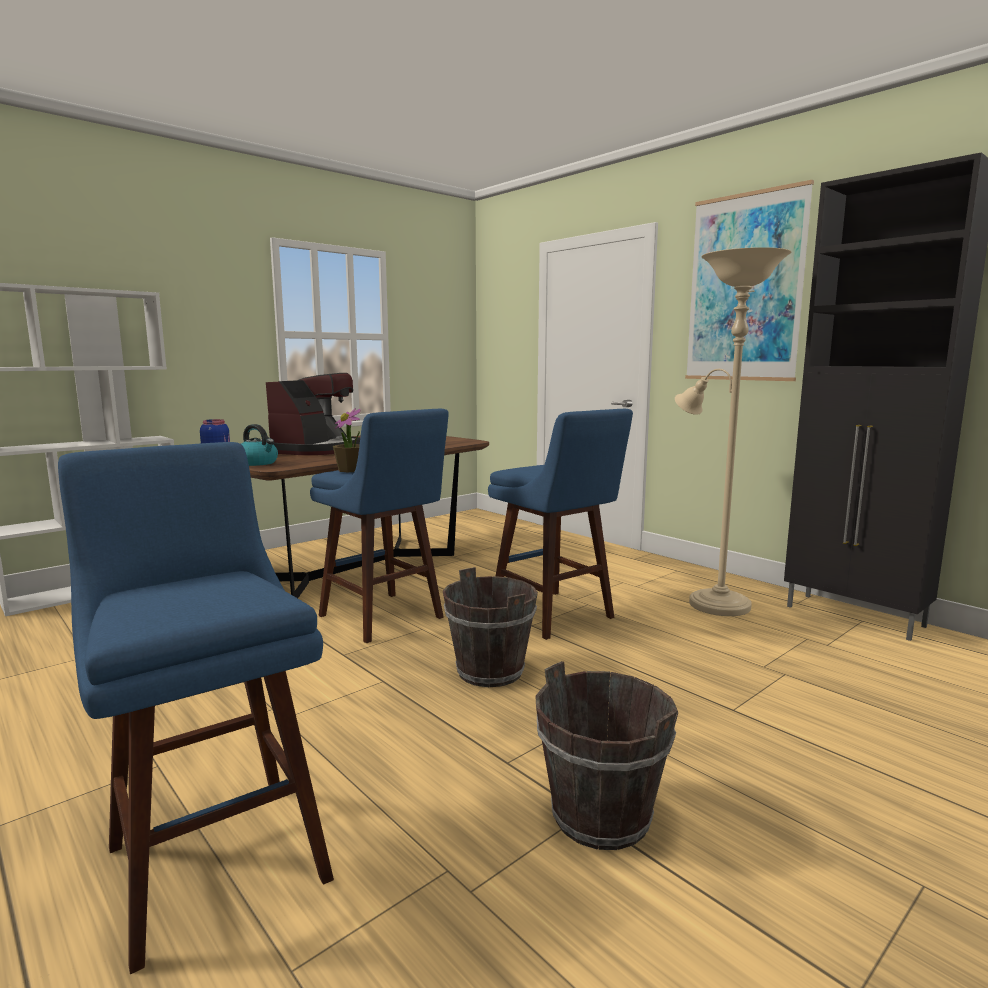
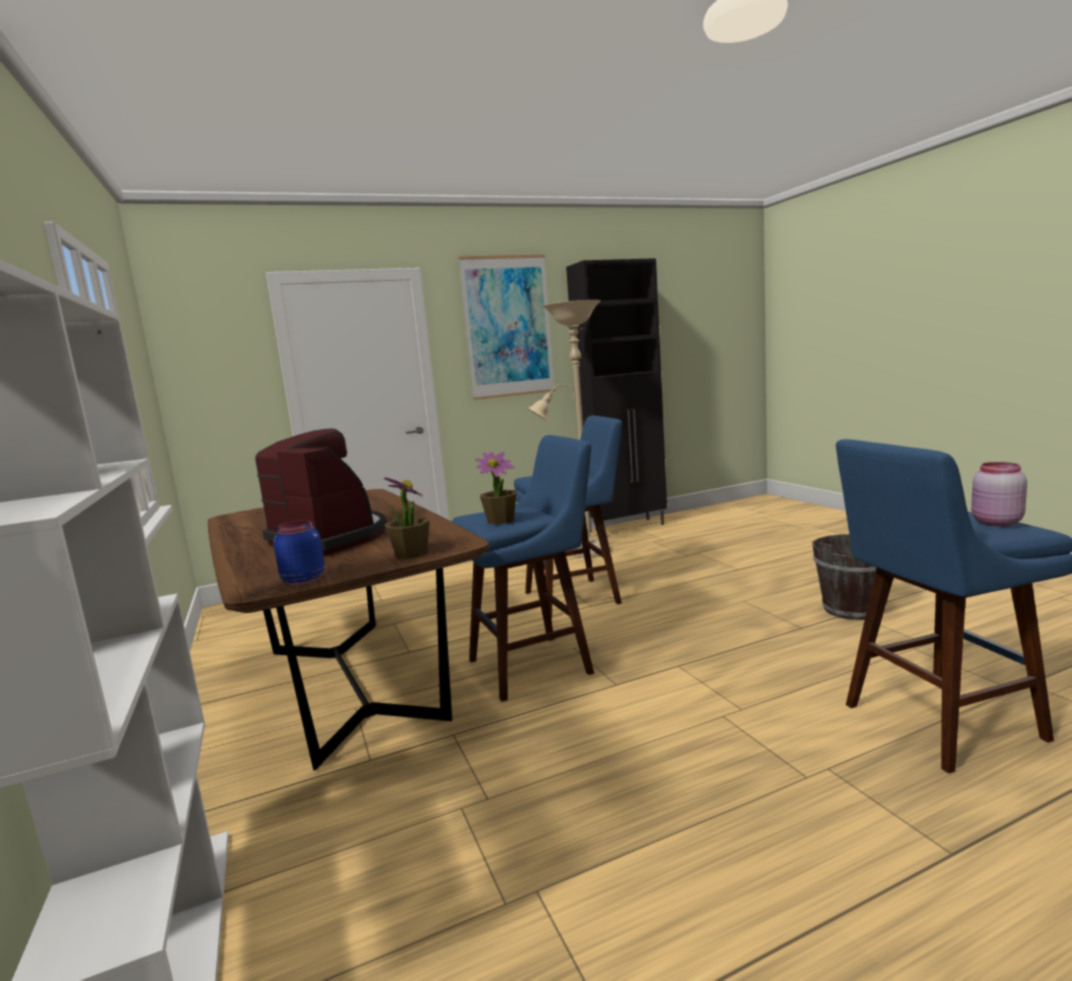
camera: 70 degrees left, 0 degrees up
kettle [241,424,278,466] -> potted plant [384,477,430,559]
brown bucket [443,567,538,687] -> none
none -> pink jar [971,462,1027,526]

